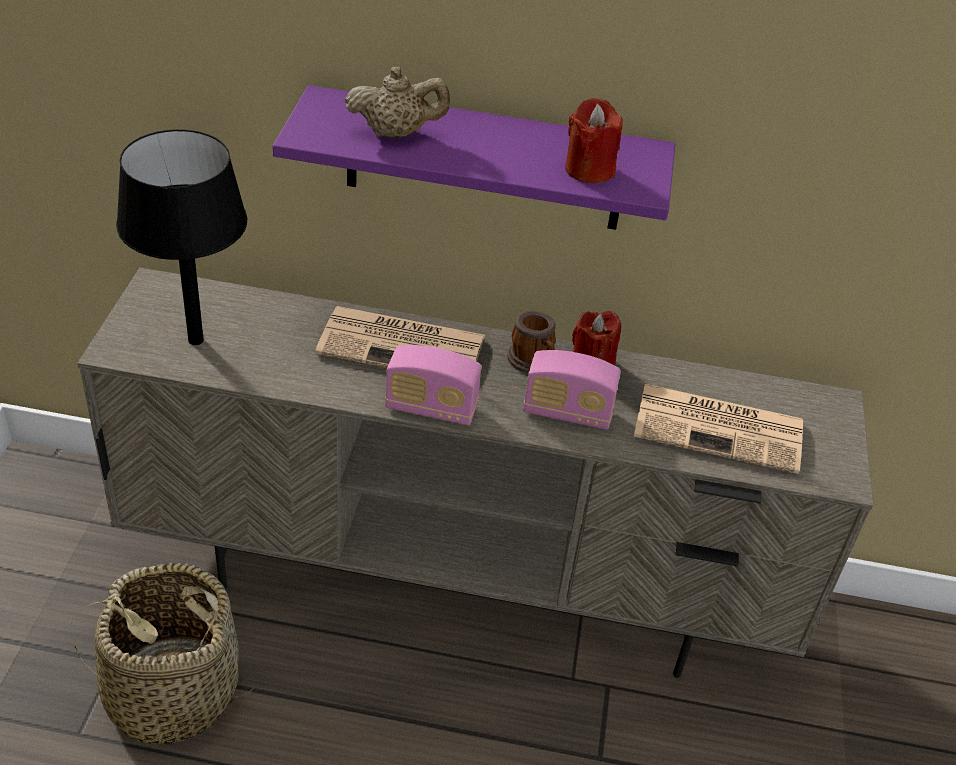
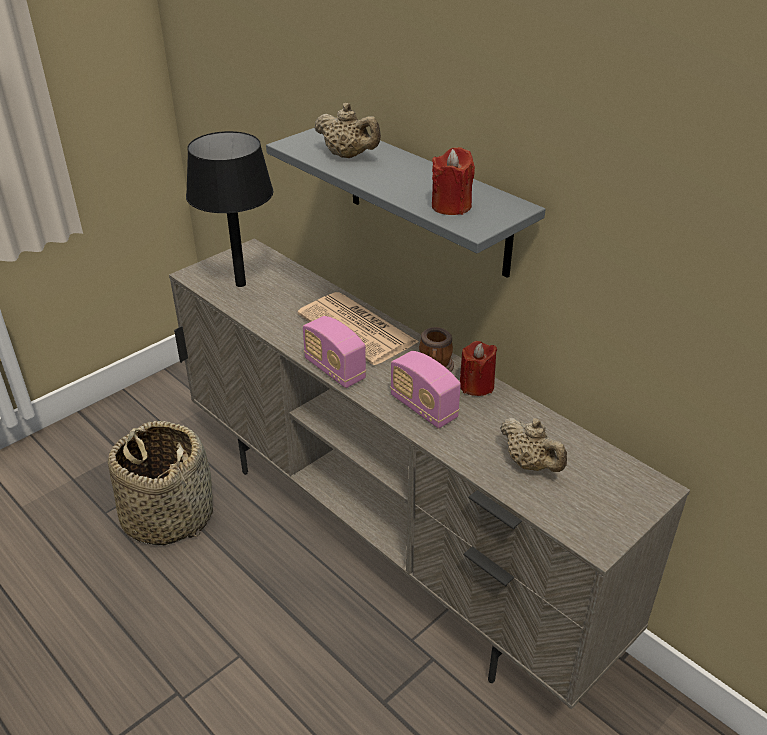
camera: 40 degrees right, 5 degrees down
purple shelf [273,85,675,230] -> grey shelf [266,128,546,278]
newspaper [634,384,803,474] -> beige teapot [500,417,567,472]

